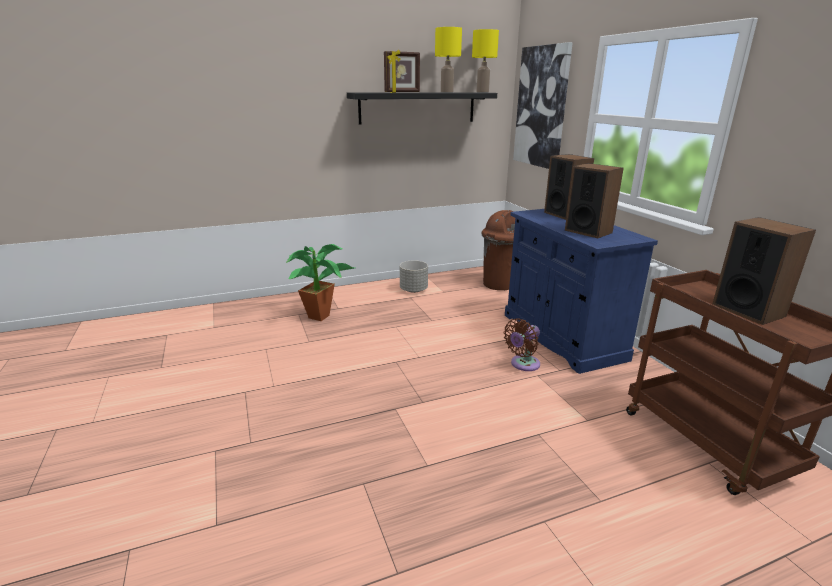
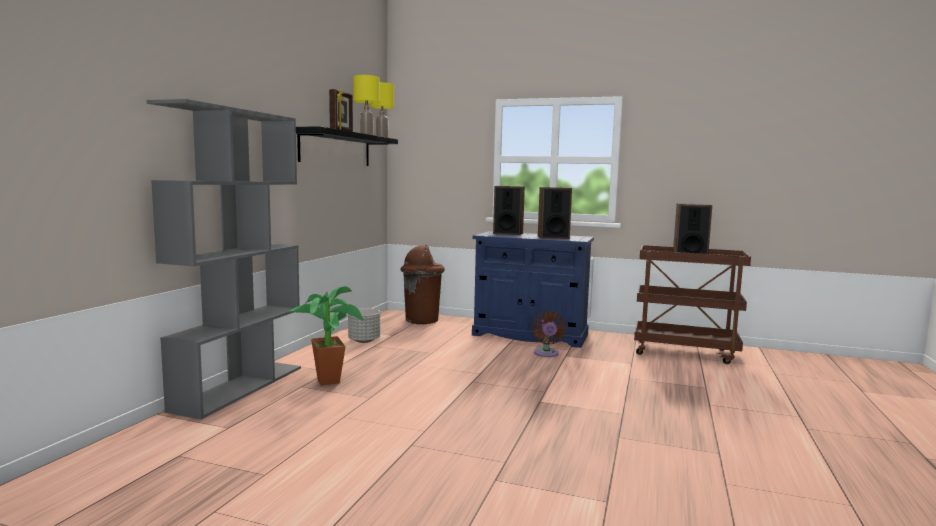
camera: 50 degrees left, 15 degrees down
picture [513,42,573,169] -> none
none -> grey bookcase [147,99,301,419]

